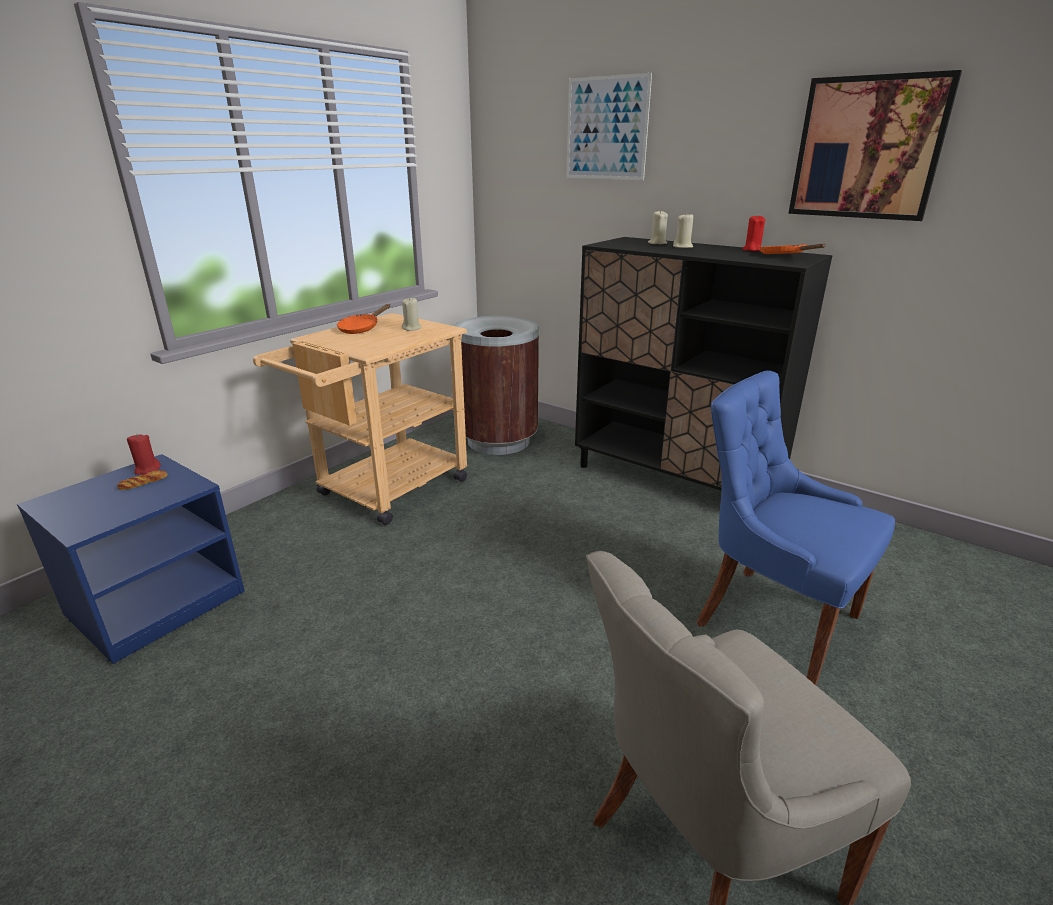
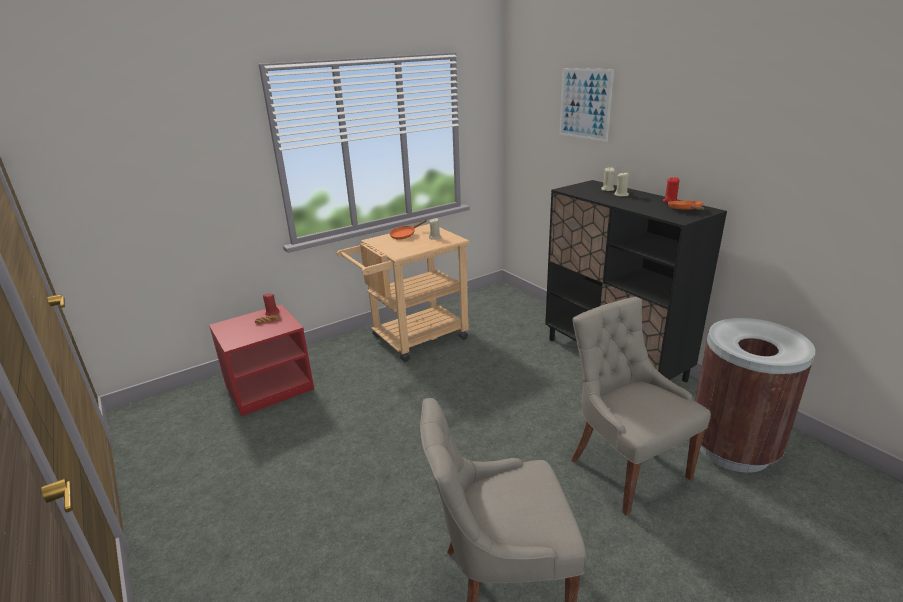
camera: 20 degrees right, 0 degrees up
blue nightstand [17,454,245,664] -> red nightstand [209,304,314,416]
brown trash can [454,316,539,455] -> brown trash can moved to [695,318,815,473]
blue chair [696,370,895,685] -> grey chair [571,297,711,516]
picture [788,70,962,221] -> none

